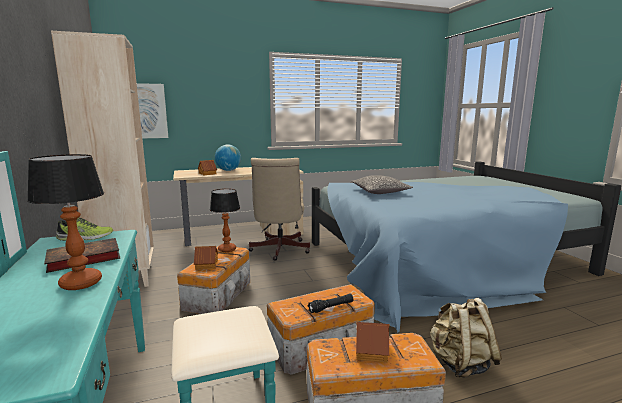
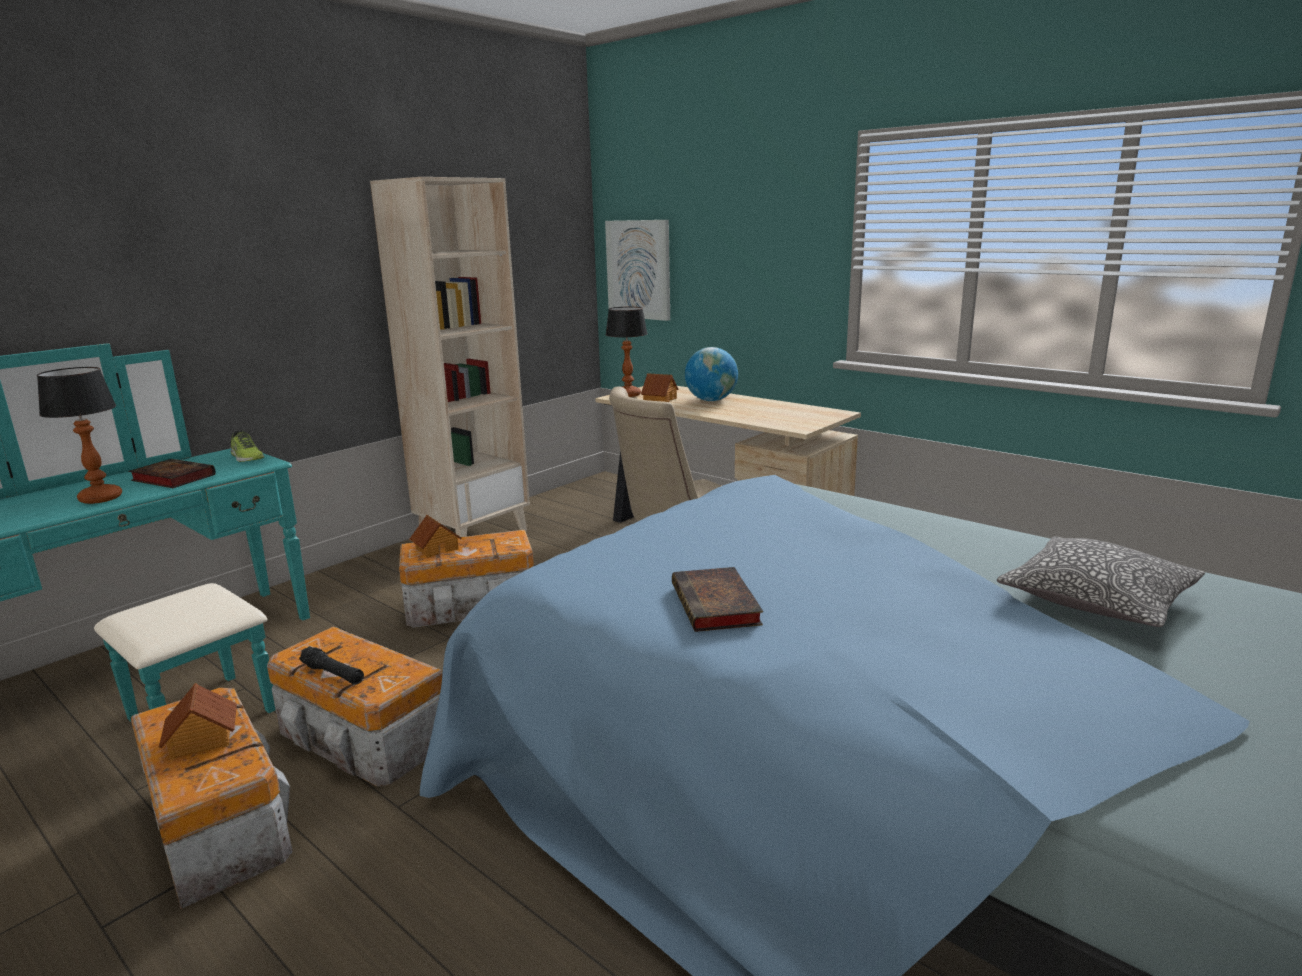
camera: 60 degrees right, 5 degrees up
table lamp [210,189,240,252] -> table lamp moved to [605,307,648,397]
pillow [351,175,413,194] -> pillow moved to [997,536,1205,627]
beige backpack [429,298,502,378] -> none
none -> book [672,567,763,632]

